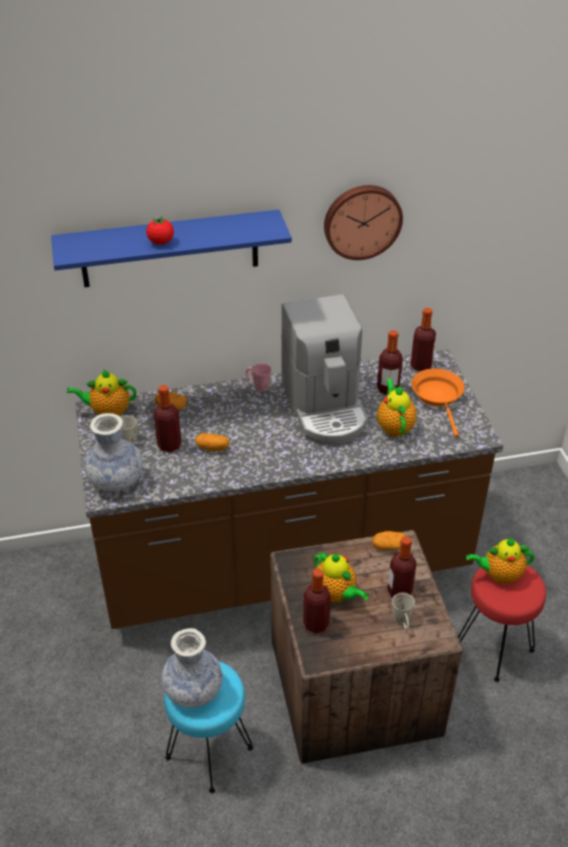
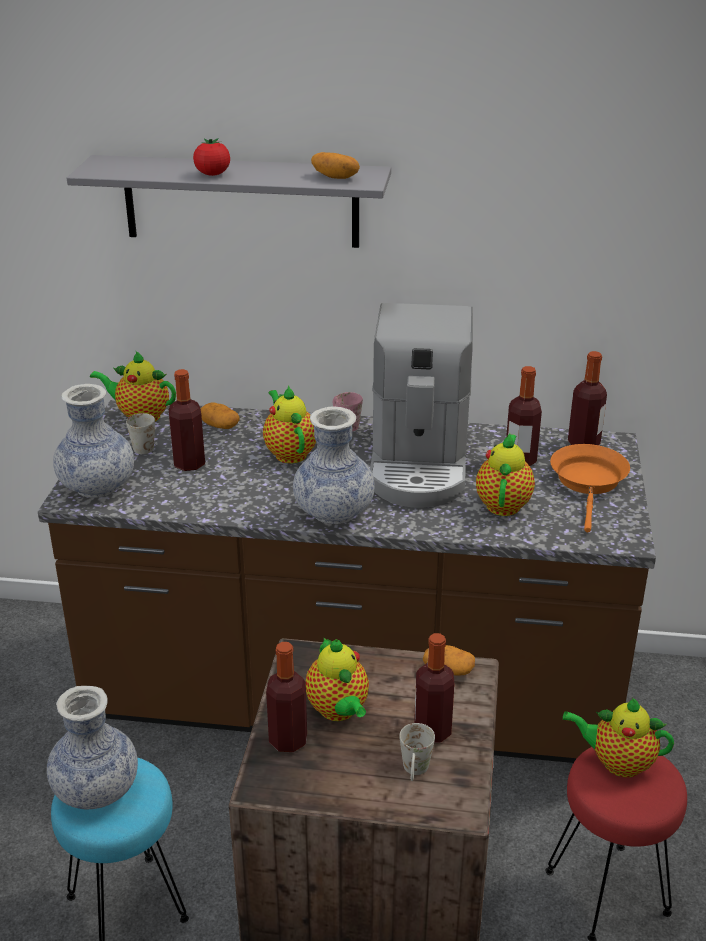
camera: 20 degrees right, 10 degrees down
blue shelf [51,210,292,287] -> grey shelf [67,155,391,248]
potato [195,433,230,451] -> potato moved to [311,152,360,179]
wall clock [324,185,403,260] -> none
none -> teapot [263,385,316,464]
none -> vase [293,407,375,524]

